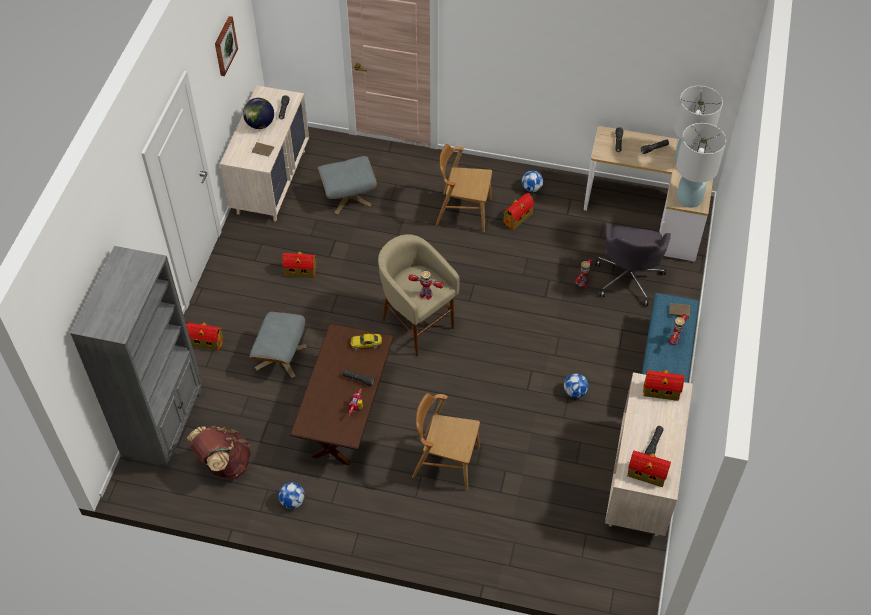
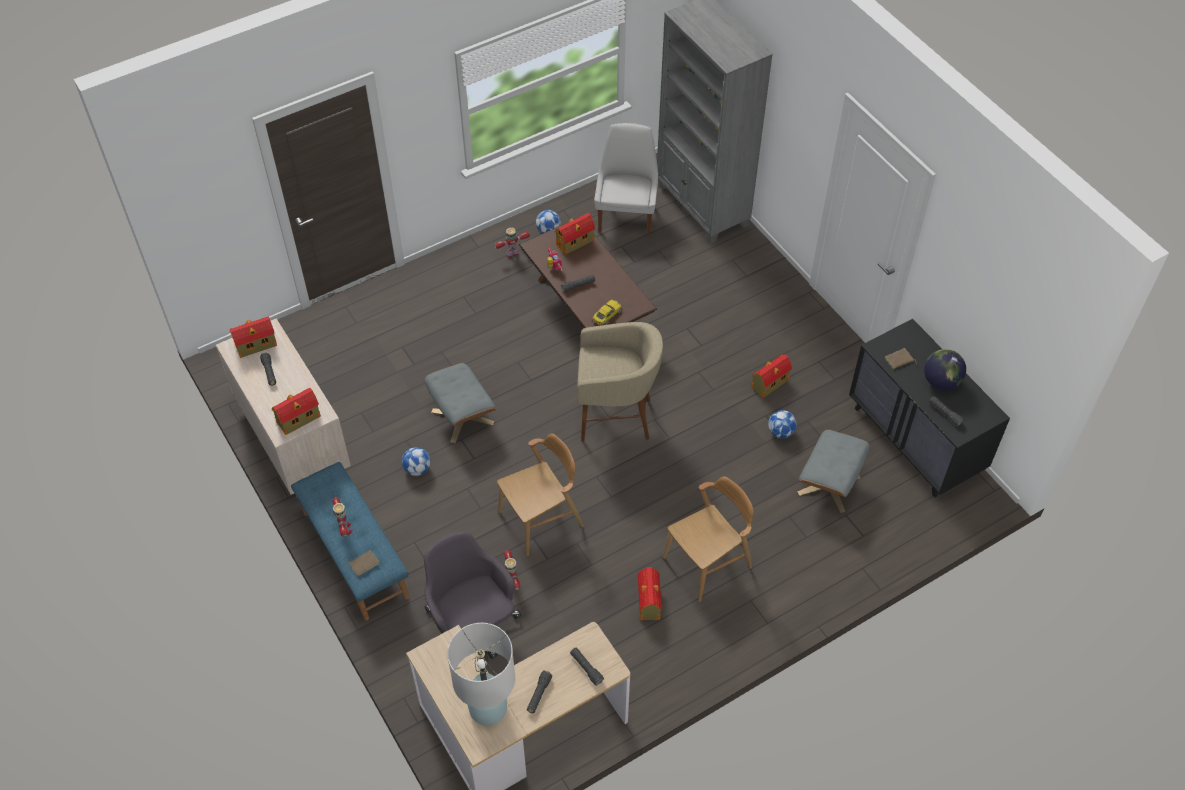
camera: 135 degrees right, 0 degrees up
toy house [186,322,223,351] -> toy house moved to [555,213,595,255]
brown backpack [187,426,251,479] -> white chair [594,123,658,237]
picture [215,16,238,76] -> none
beige dresser [220,85,309,221] -> black dresser [849,319,1010,497]
grey ottoman [249,312,307,378] -> grey ottoman moved to [425,363,496,444]
toy robot [408,271,444,300] -> toy robot moved to [495,228,530,258]
brown chair [412,393,480,491] -> brown chair moved to [497,433,584,556]
football [522,170,543,192] -> football moved to [768,410,797,438]
white table lamp [676,123,726,208] -> none

